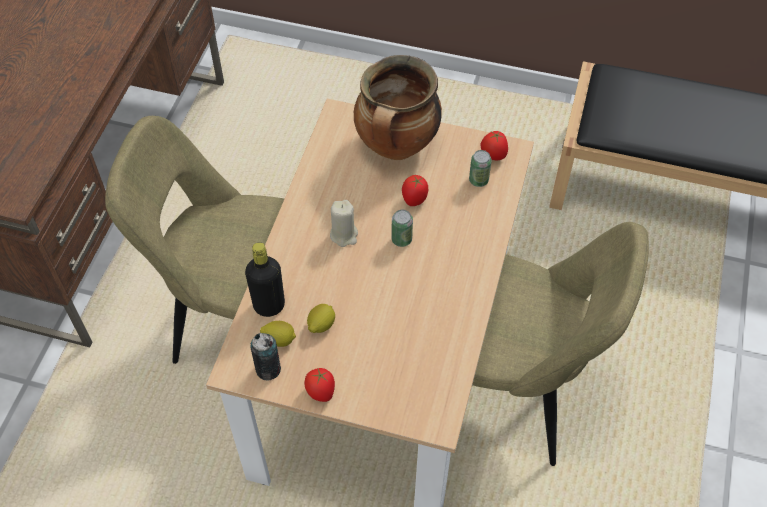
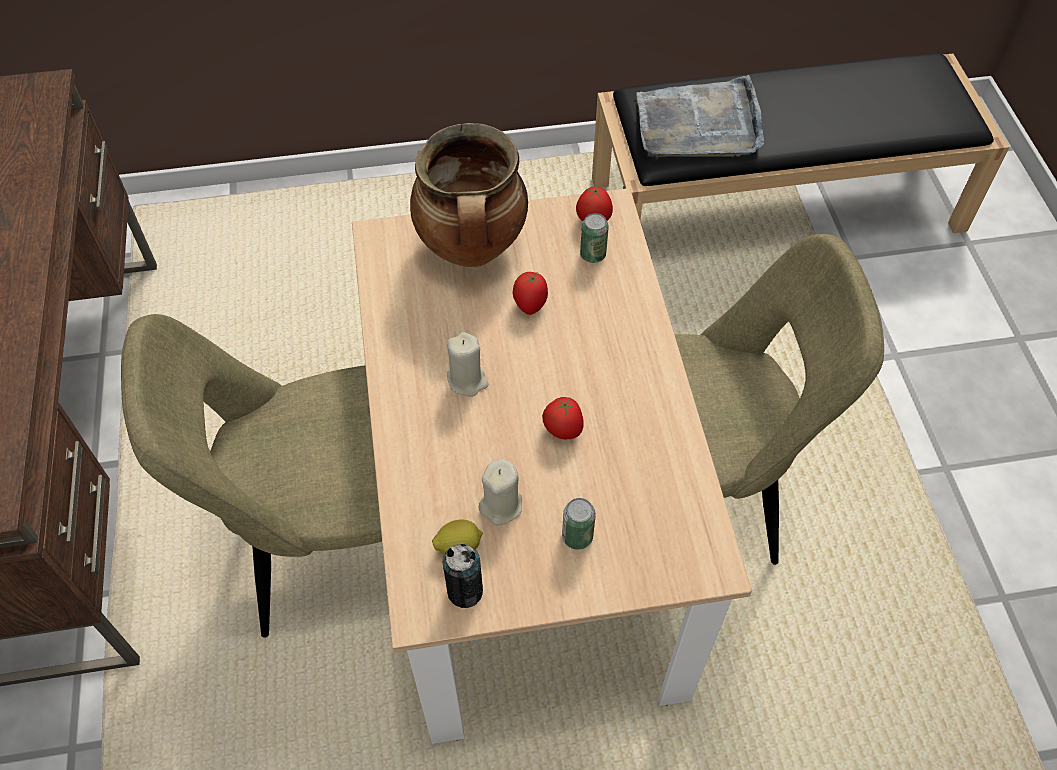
camera: 25 degrees left, 0 degrees up
black bottle [245,242,285,317] -> none
tomato [305,368,335,402] -> tomato moved to [542,397,584,439]
lemon [307,304,335,333] -> beige candle [478,458,522,525]
can [391,210,413,247] -> can moved to [562,498,596,550]
none -> grey tray [636,75,764,157]

